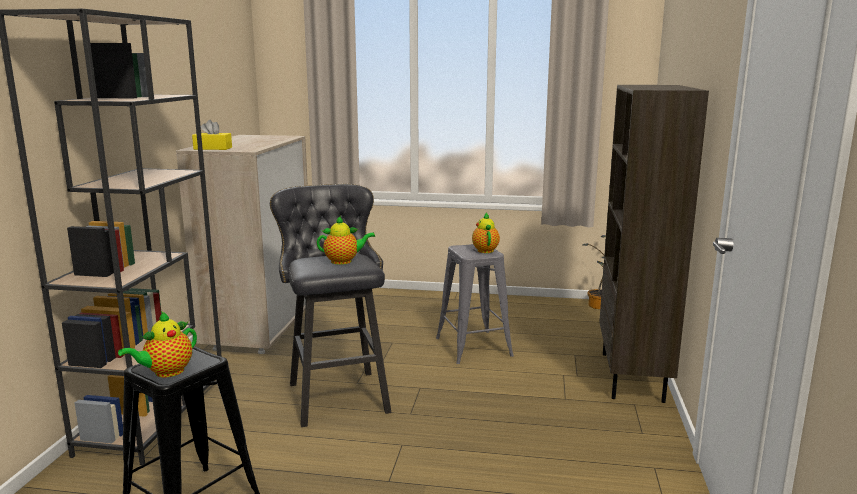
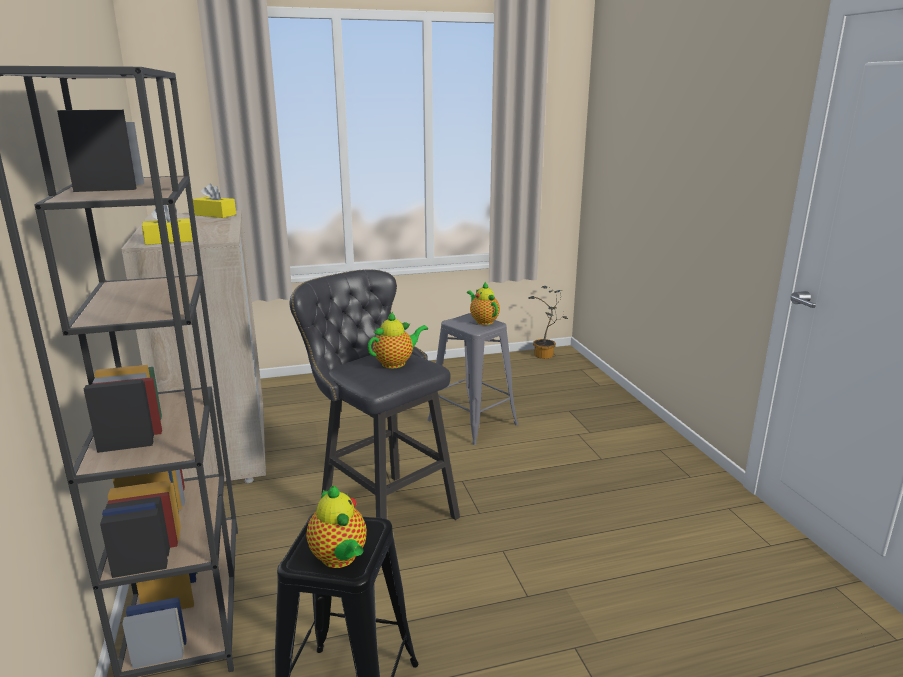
camera: 25 degrees left, 5 degrees up
teapot [118,311,197,377] -> teapot turned 45 degrees counterclockwise [306,485,367,568]
brown bookcase [599,85,709,403] -> none
none -> yellow tissue box [193,183,236,218]

